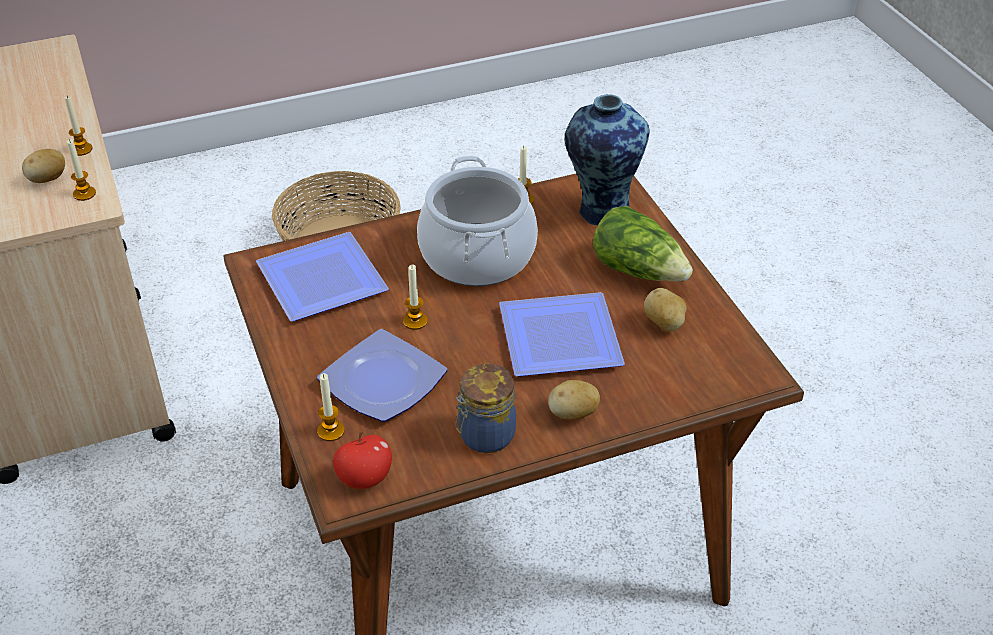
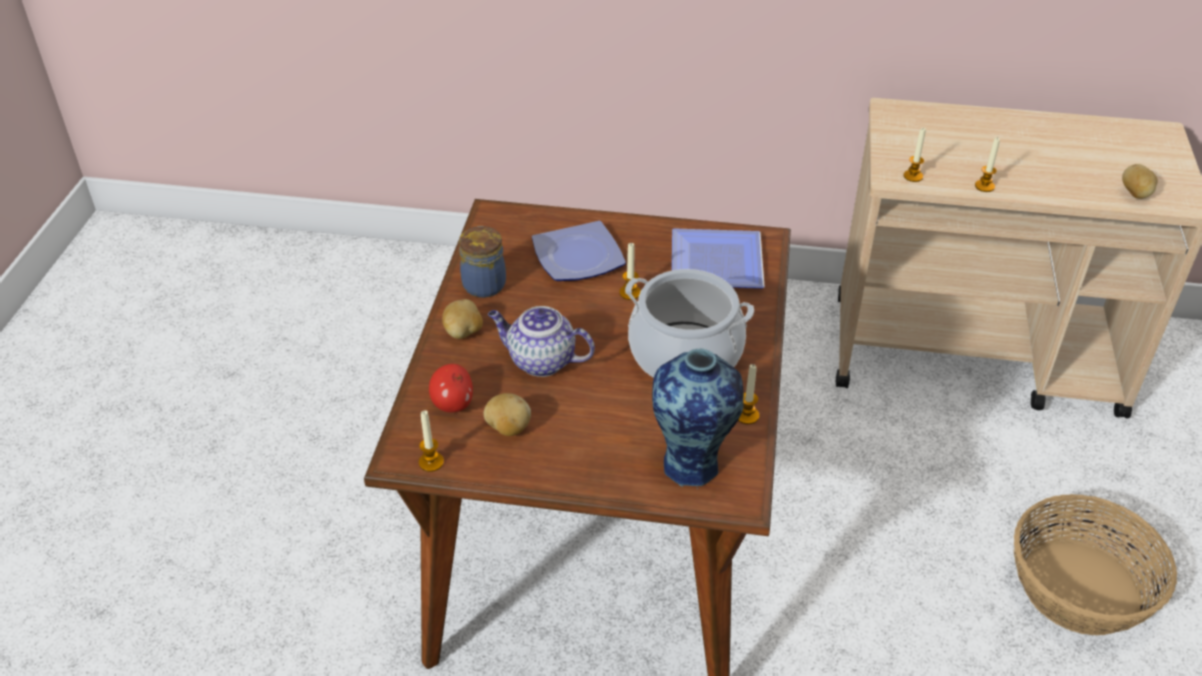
camera: 120 degrees right, 0 degrees up
potato [22,149,65,183] -> potato moved to [1122,164,1158,199]
candle [317,373,345,441] -> candle moved to [419,410,444,472]
apple [333,430,392,489] -> apple moved to [429,364,473,413]
plate [499,292,625,377] -> teapot [488,306,595,377]
lettuce [593,206,693,282] -> none

